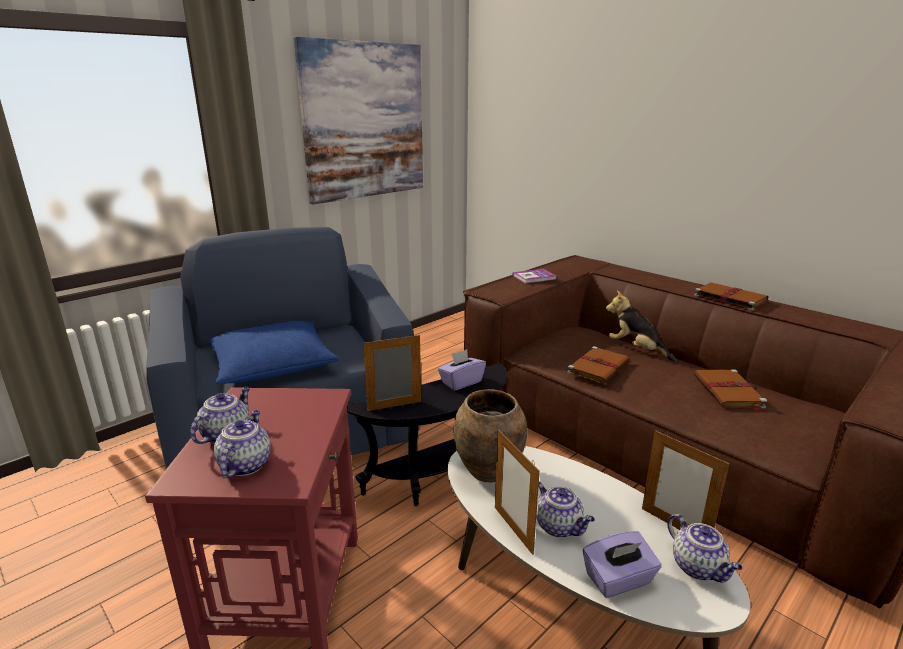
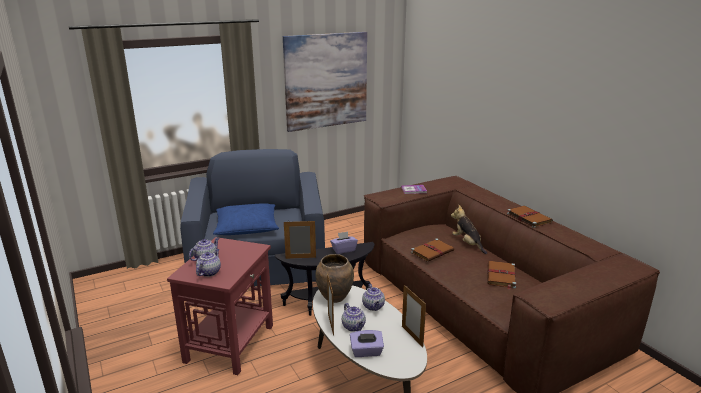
camera: 15 degrees right, 0 degrees up
teapot [667,514,743,582] -> teapot moved to [362,284,385,311]

